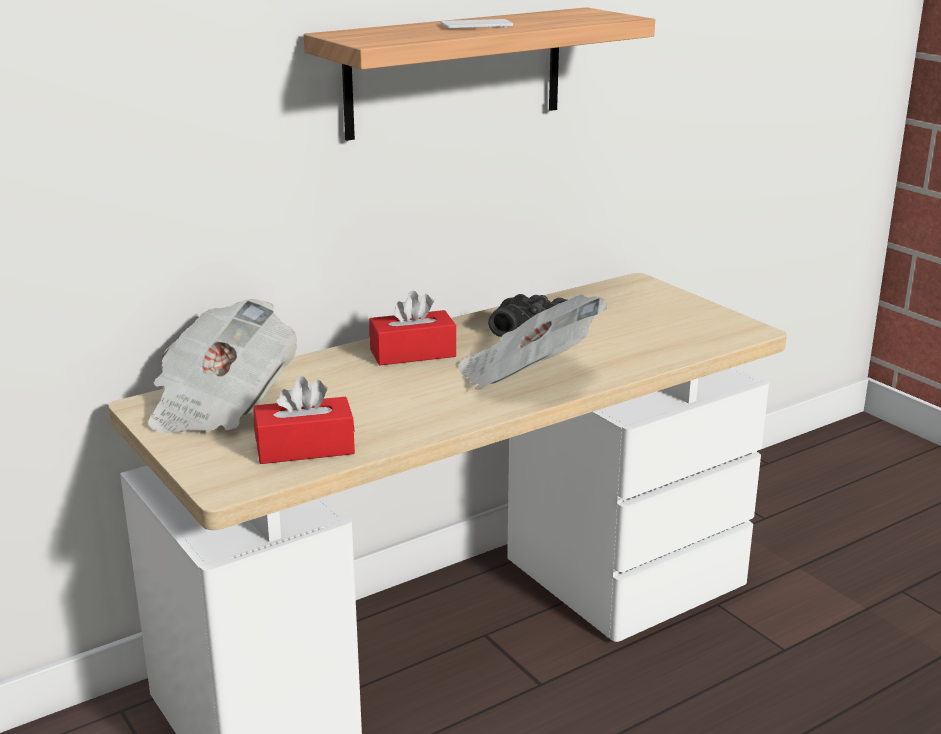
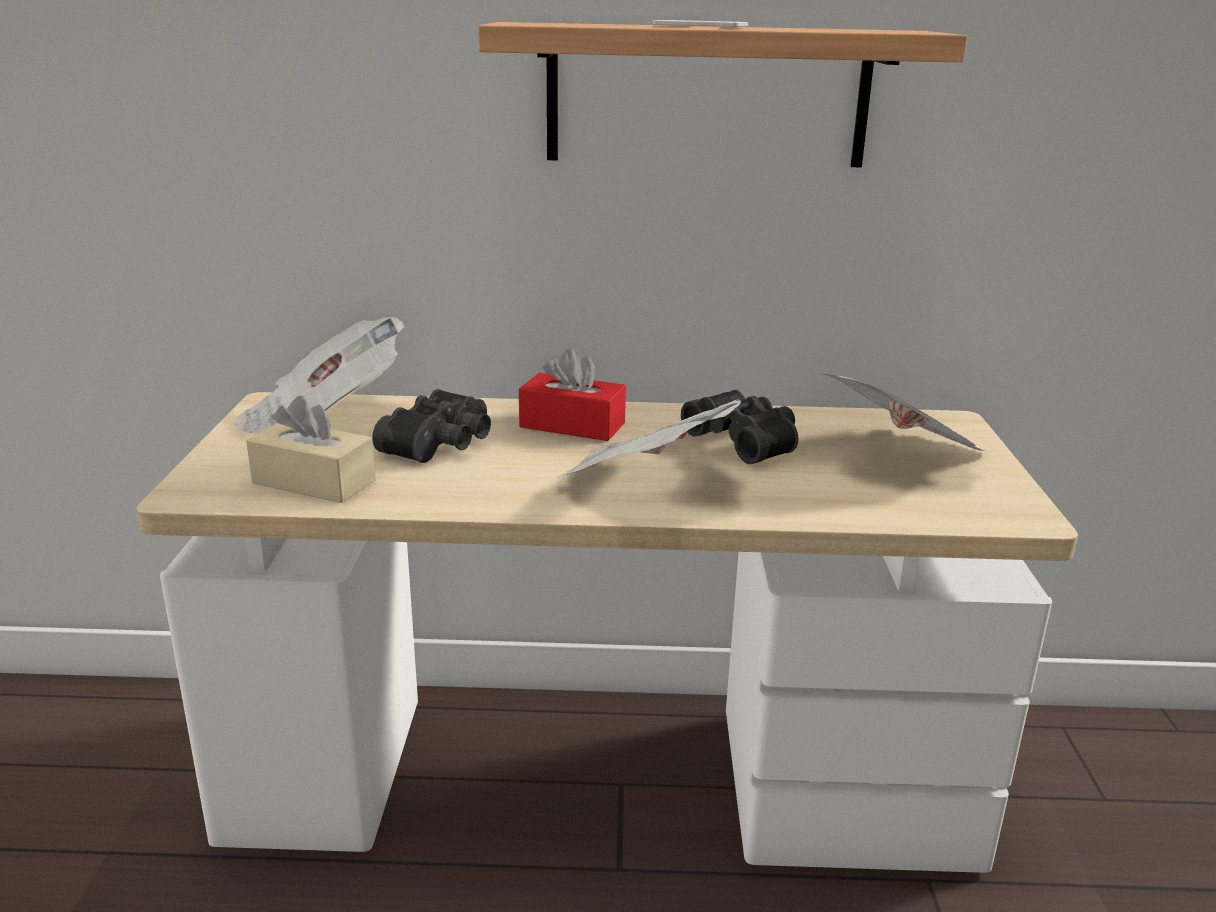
camera: 35 degrees right, 0 degrees up
red tissue box [254,376,355,464] -> beige tissue box [246,396,376,503]
none -> black binoculars [372,389,491,463]
none -> newspaper [823,374,988,451]

